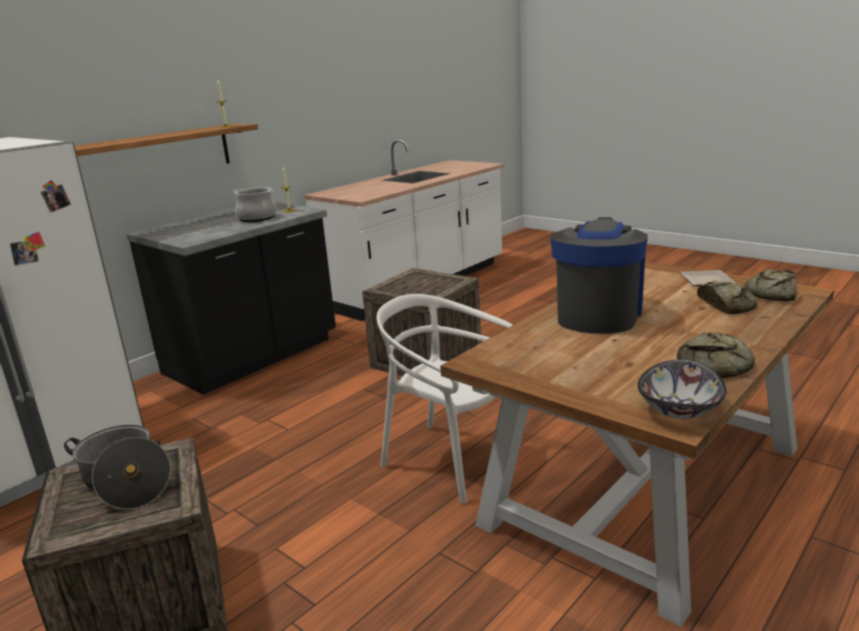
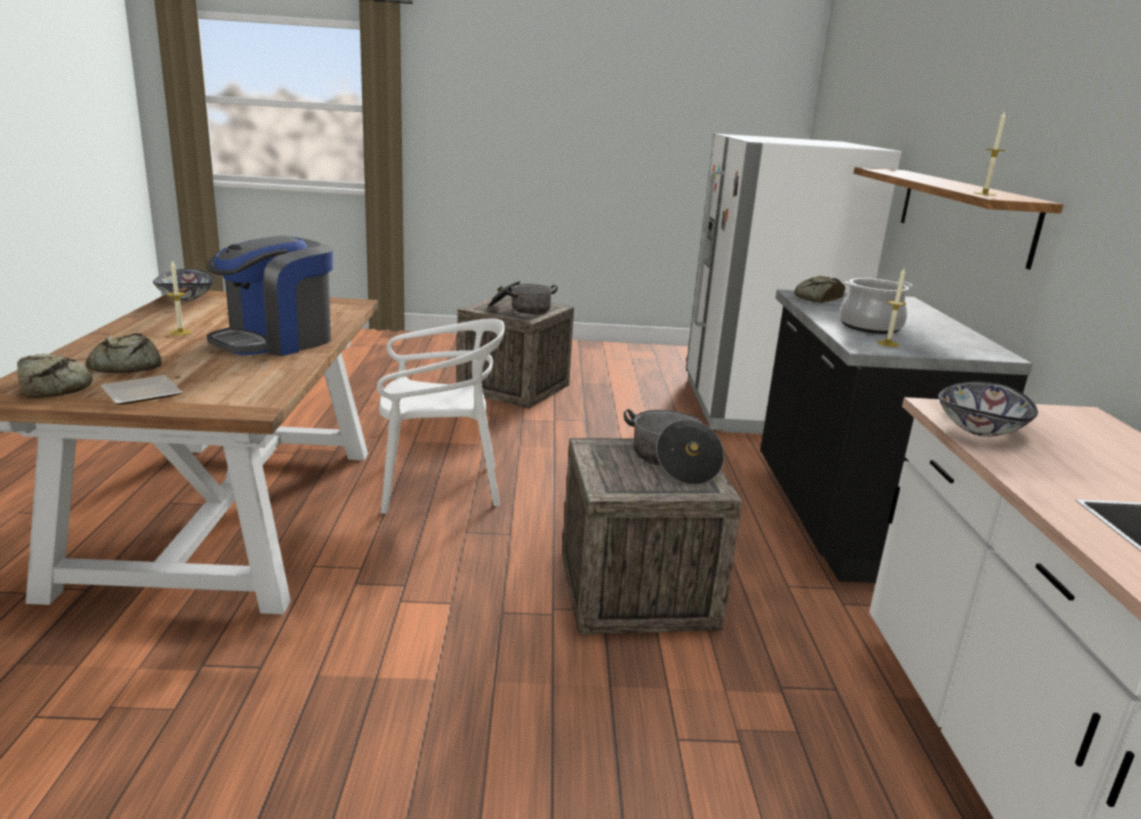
camera: 135 degrees right, 0 degrees up
coffee machine [550,217,648,334] -> coffee machine turned 60 degrees clockwise [206,235,333,356]
bread [677,332,755,378] -> bread moved to [794,276,845,303]
none -> candle [167,260,191,335]
none -> cooking pot [624,409,724,485]
none -> bowl [938,381,1038,437]

